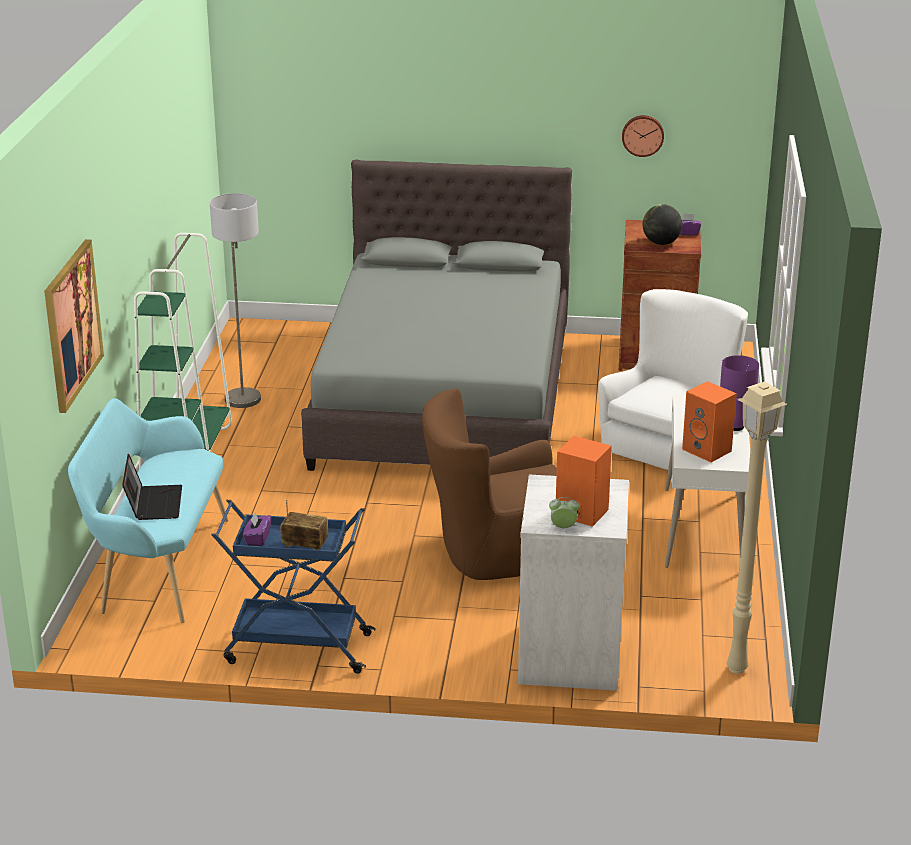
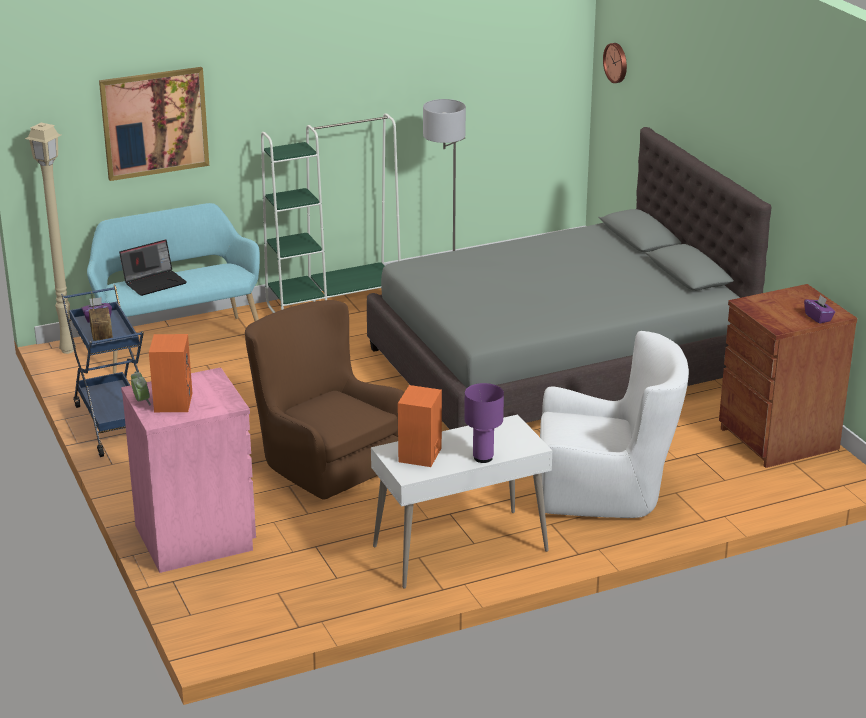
camera: 60 degrees right, 0 degrees up
white dresser [518,474,629,691] -> pink dresser [121,367,256,573]
wall clock [622,115,664,157] -> wall clock moved to [603,43,627,83]
globe [643,204,682,245] -> none
beige floor lamp [726,381,787,674] -> beige floor lamp moved to [25,123,76,354]

